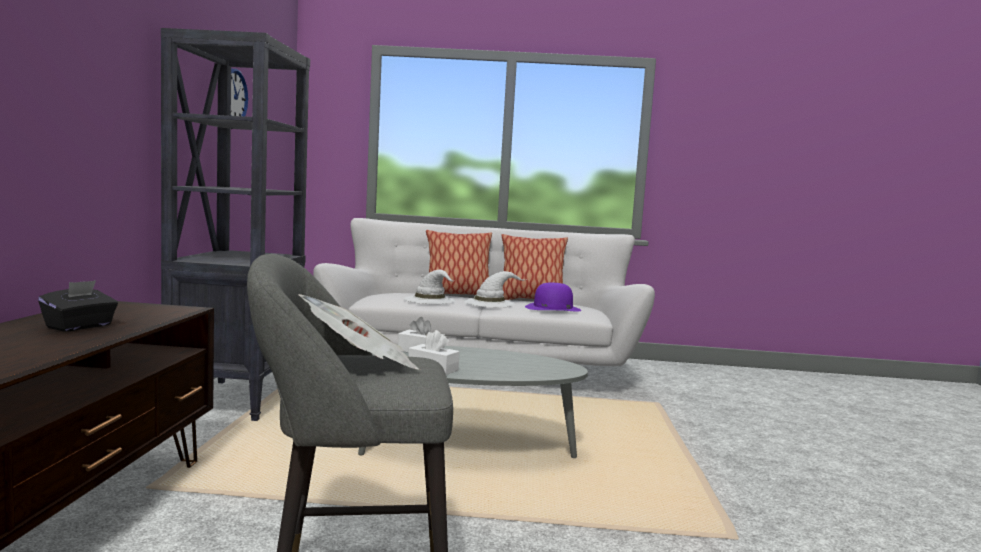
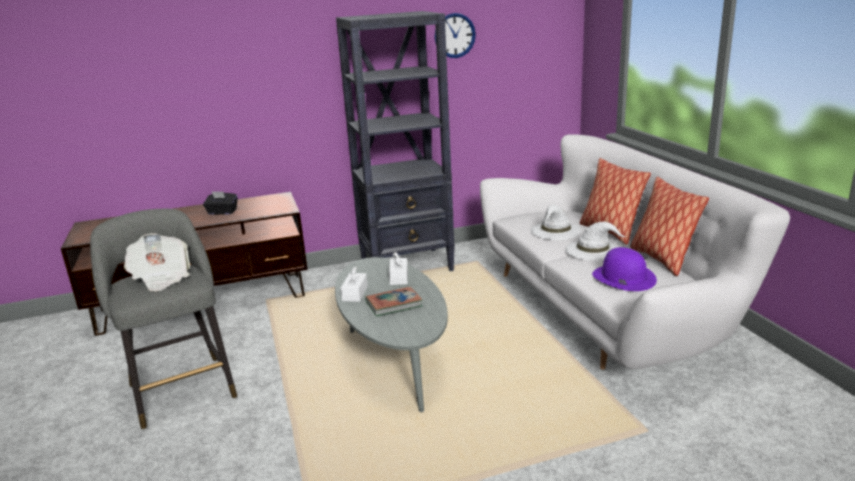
camera: 70 degrees right, 15 degrees up
none -> book [365,286,422,317]

